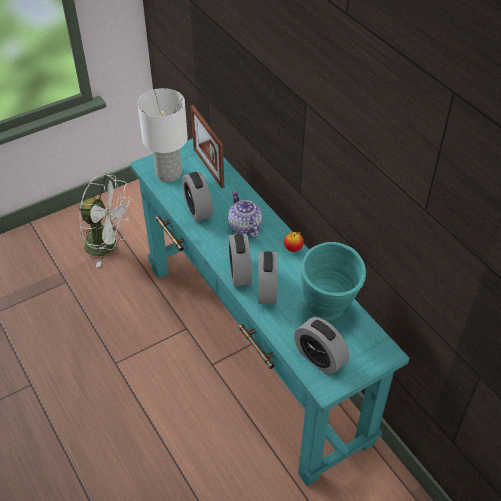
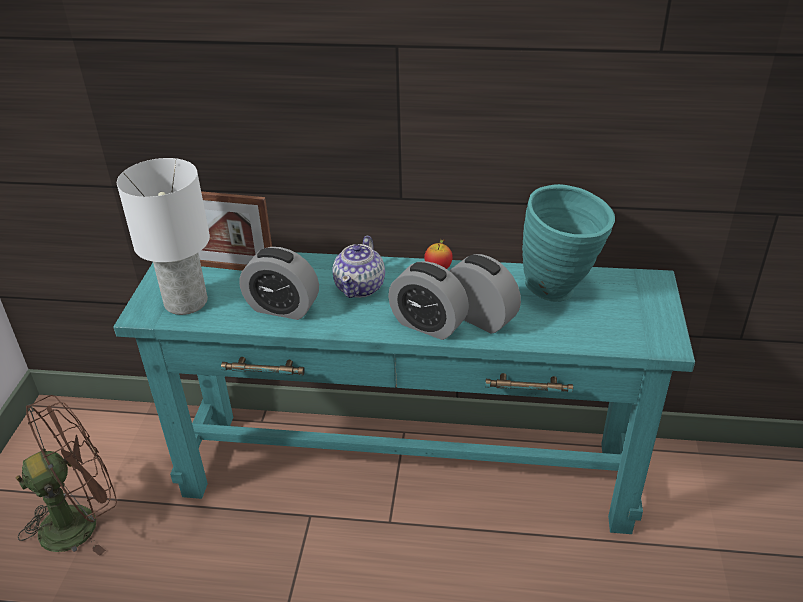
camera: 50 degrees left, 10 degrees down
white fan [79,174,132,267] -> brown fan [16,395,117,556]
teapot [227,191,262,238] -> teapot turned 90 degrees counterclockwise [332,236,385,298]
alarm clock [294,317,349,375] -> none

